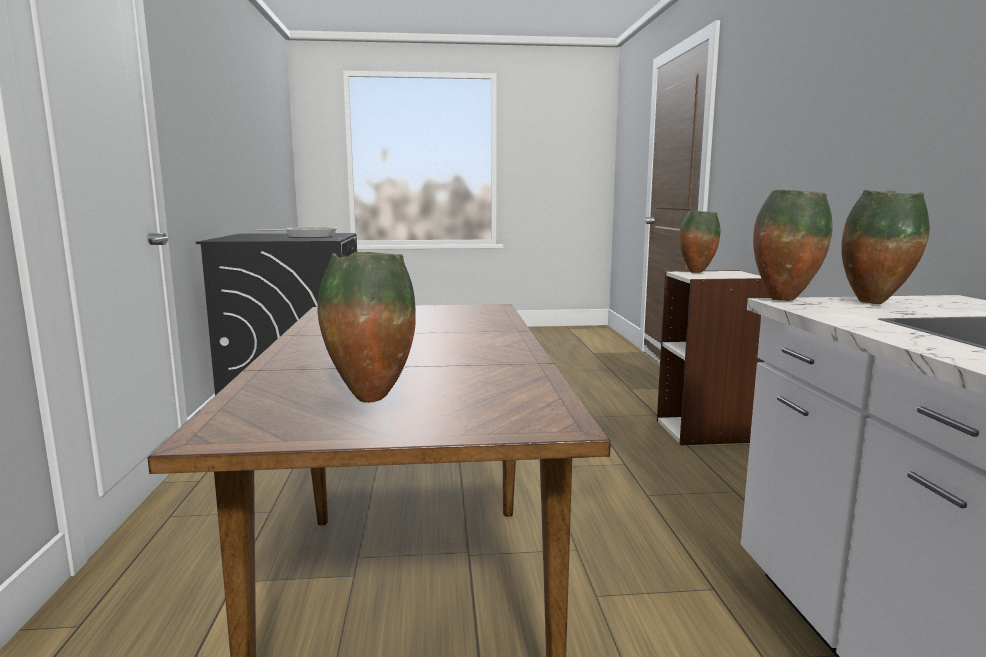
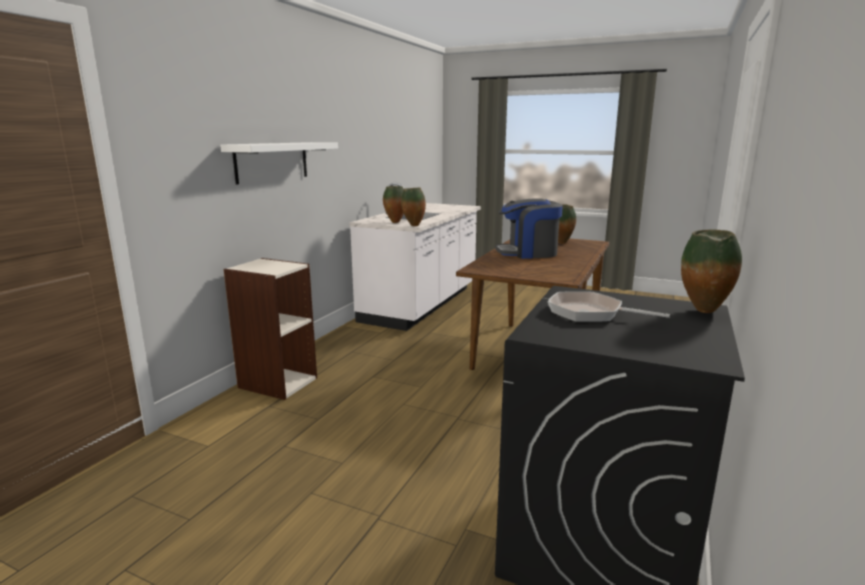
camera: 150 degrees left, 5 degrees up
vase [679,211,720,273] -> vase moved to [681,230,742,313]
none -> white shelf [220,142,338,185]
none -> coffee machine [495,198,563,259]

